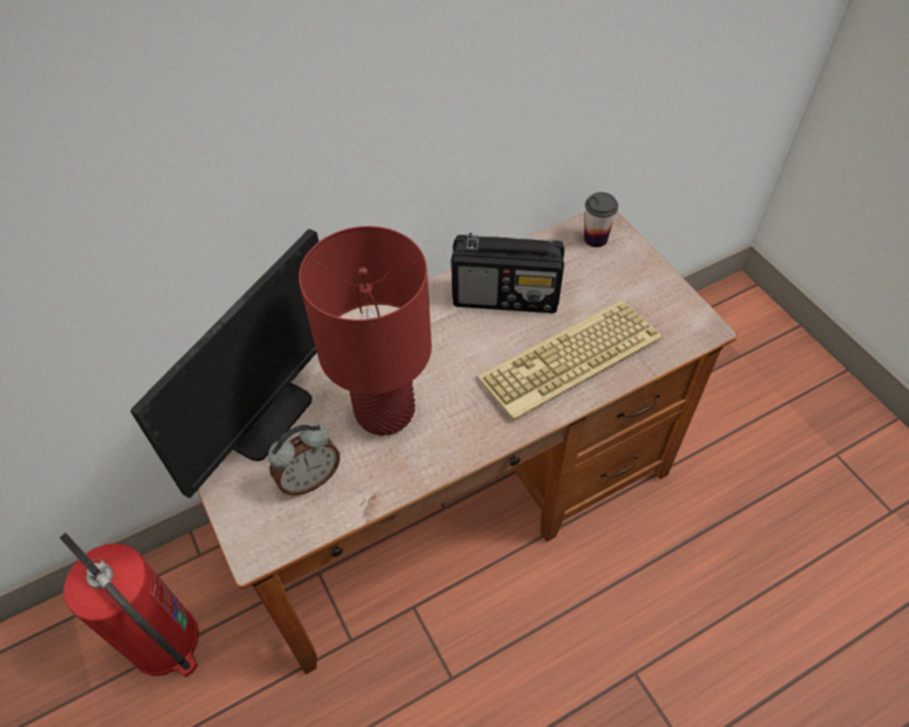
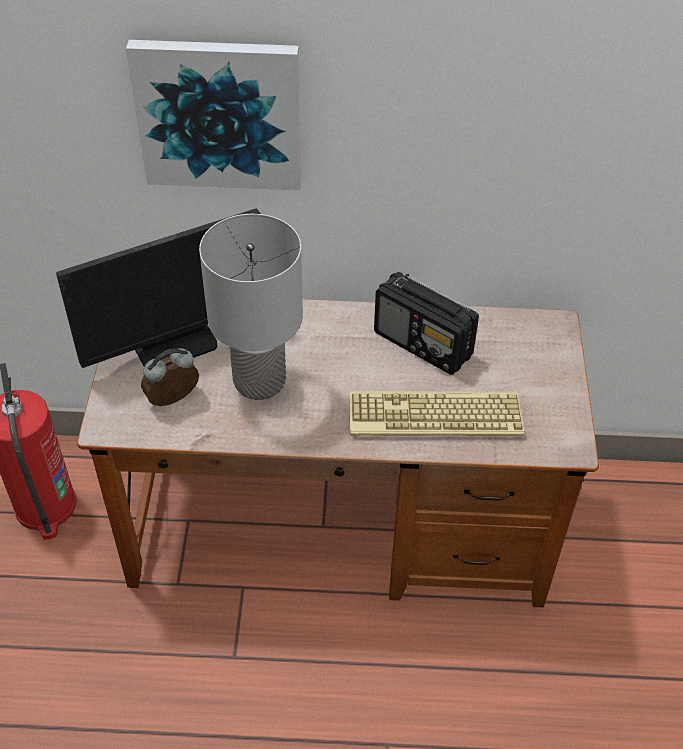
camera: 30 degrees right, 5 degrees down
alarm clock [268,424,340,495] -> alarm clock turned 150 degrees clockwise [141,348,199,406]
red table lamp [299,226,432,436] -> grey table lamp [199,214,303,400]
cup [584,192,618,247] -> none
none -> picture [126,40,301,190]

